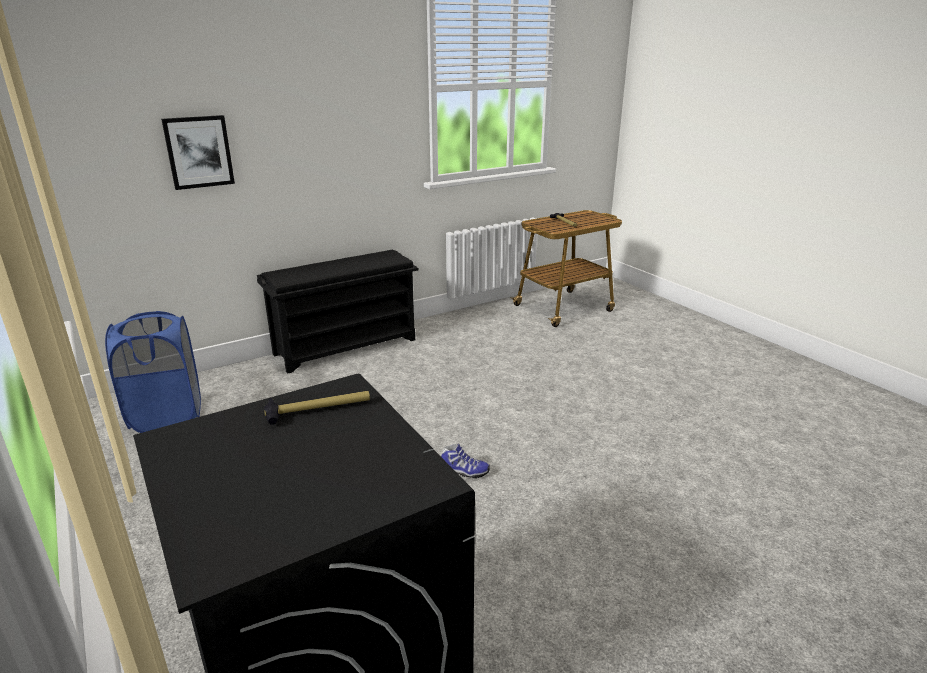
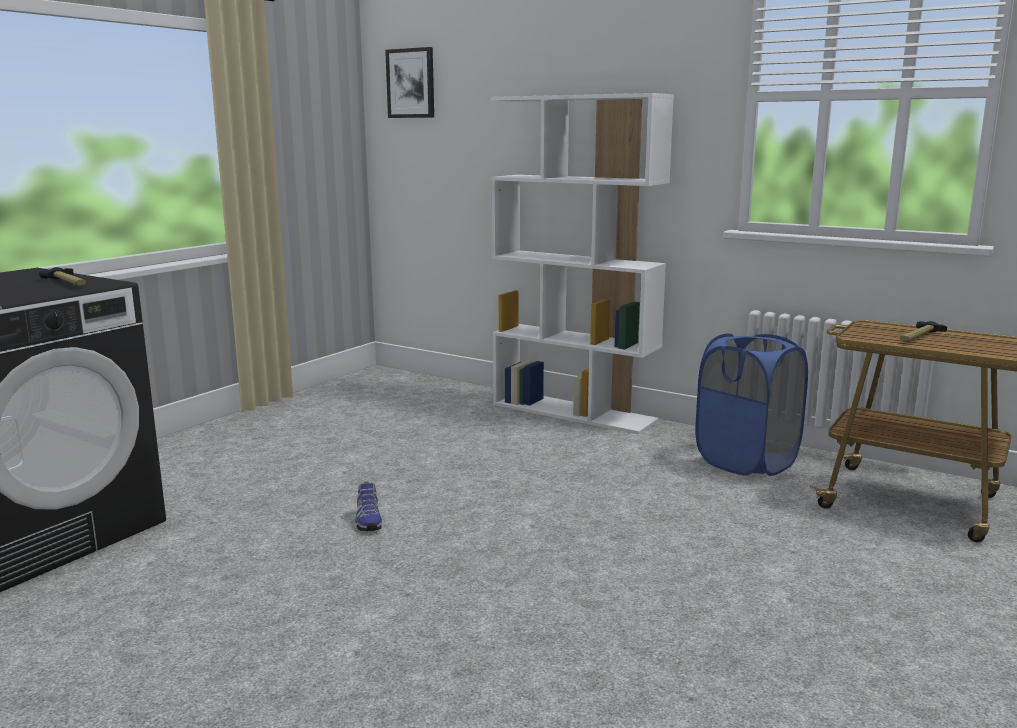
camera: 65 degrees right, 10 degrees down
blue laundry basket [105,311,201,433] -> blue laundry basket moved to [695,333,808,476]
picture [161,115,235,190] -> picture moved to [385,47,434,118]
black shoe rack [257,250,419,374] -> white bookcase [491,93,674,435]

